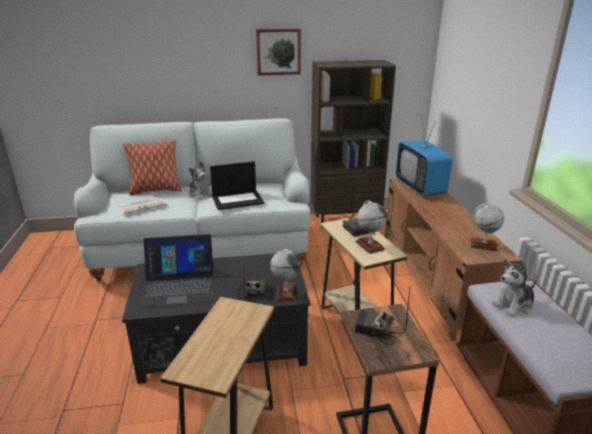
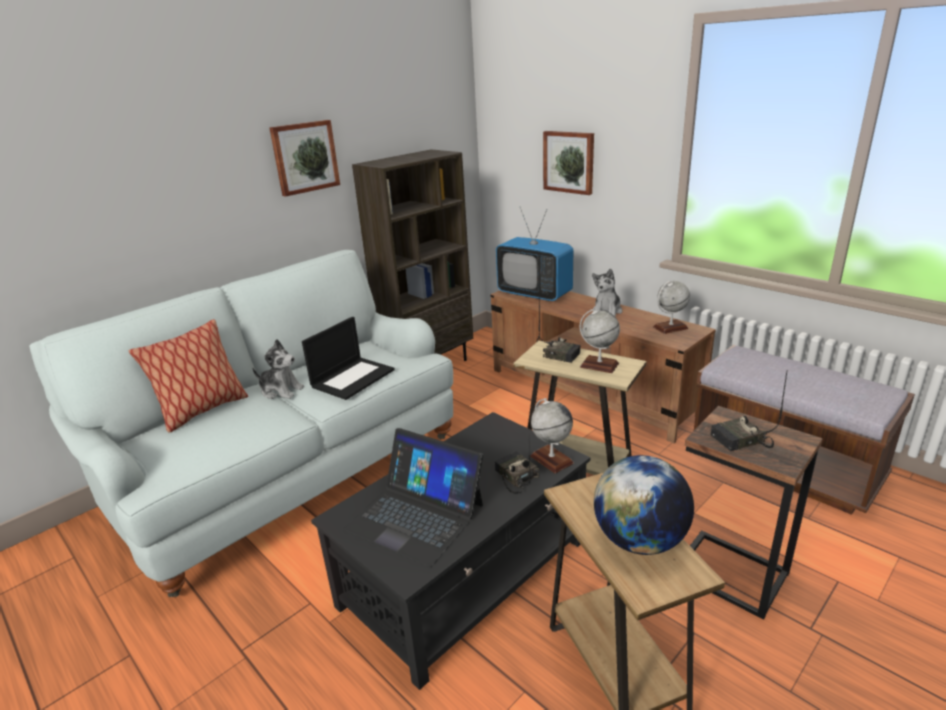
camera: 35 degrees left, 0 degrees up
newspaper [119,197,166,214] -> none
laptop [139,234,214,308] -> laptop turned 75 degrees clockwise [343,428,483,567]
plush toy [492,259,536,317] -> plush toy moved to [592,269,622,316]
none -> picture [543,131,594,195]
none -> globe [594,455,694,555]

